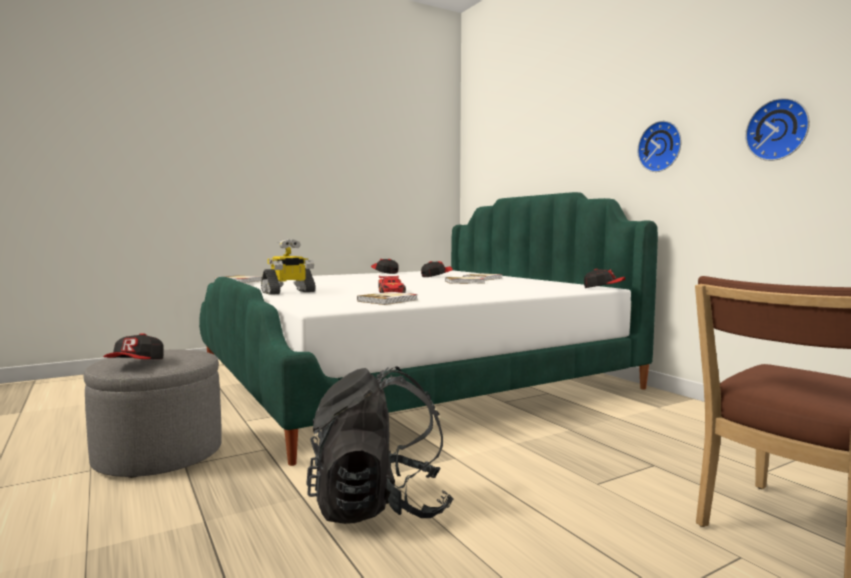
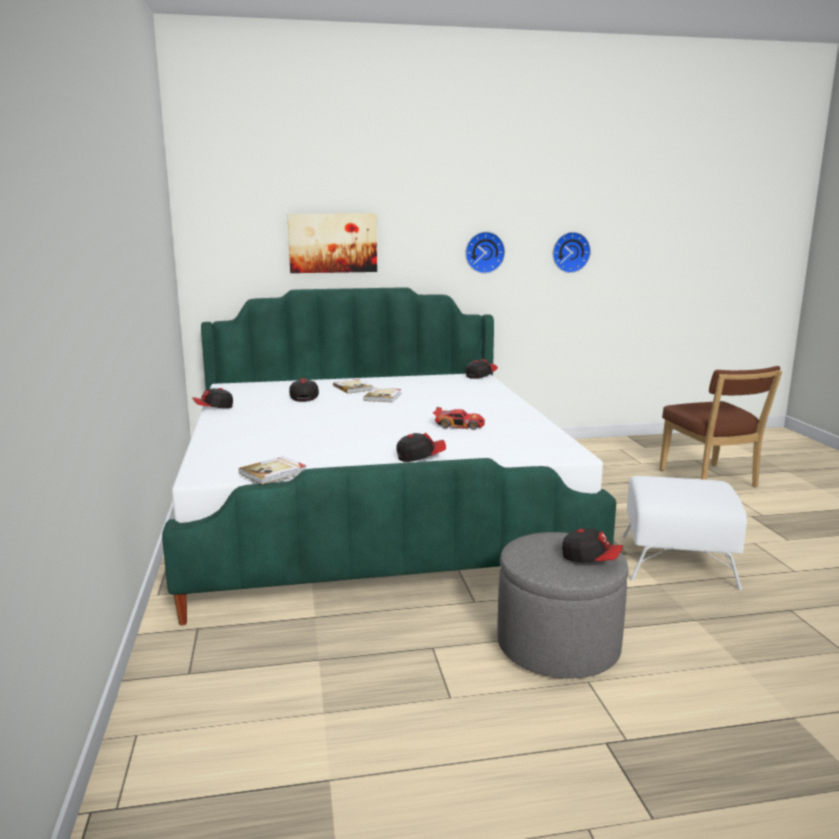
camera: 70 degrees left, 10 degrees up
toy robot [261,239,316,295] -> cap [396,432,446,462]
black backpack [306,366,453,524] -> white ottoman [622,476,747,590]
book [357,292,418,305] -> none
none -> picture [287,214,377,273]

